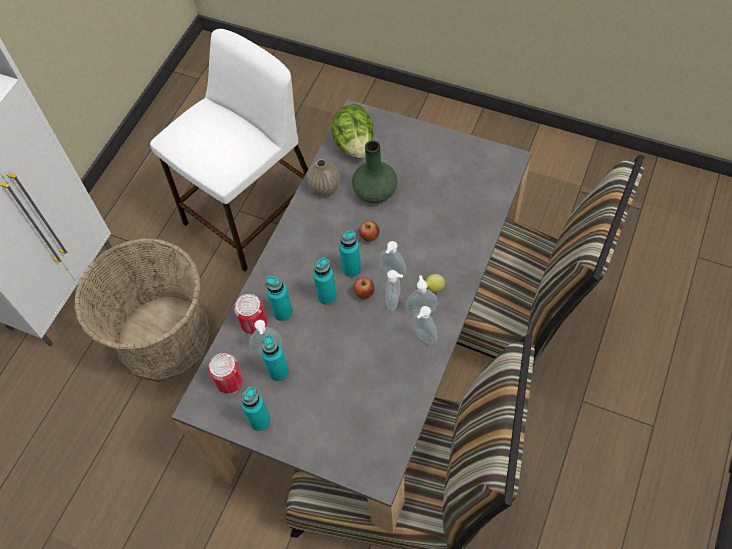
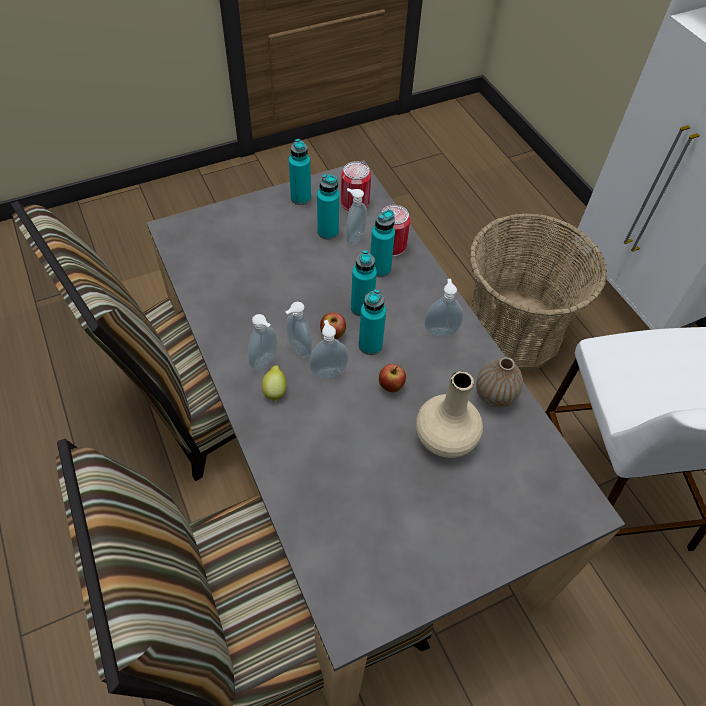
camera: 125 degrees right, 5 degrees down
lettuce [331,104,373,158] -> none
green vase [352,140,398,203] -> beige vase [416,371,483,458]
soap dispenser [413,306,437,345] -> soap dispenser moved to [424,279,463,336]

